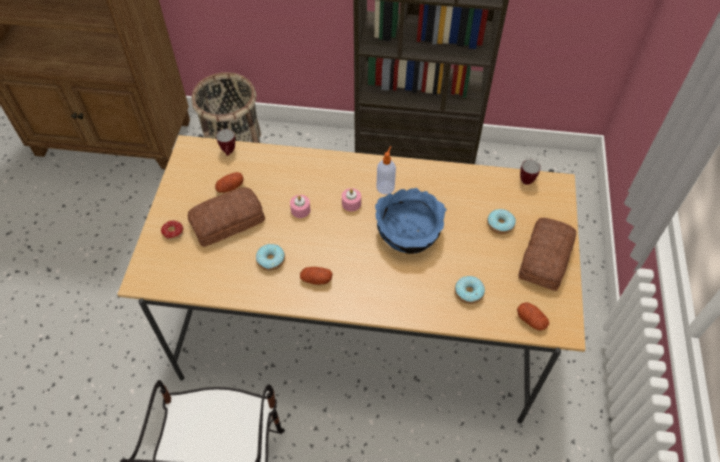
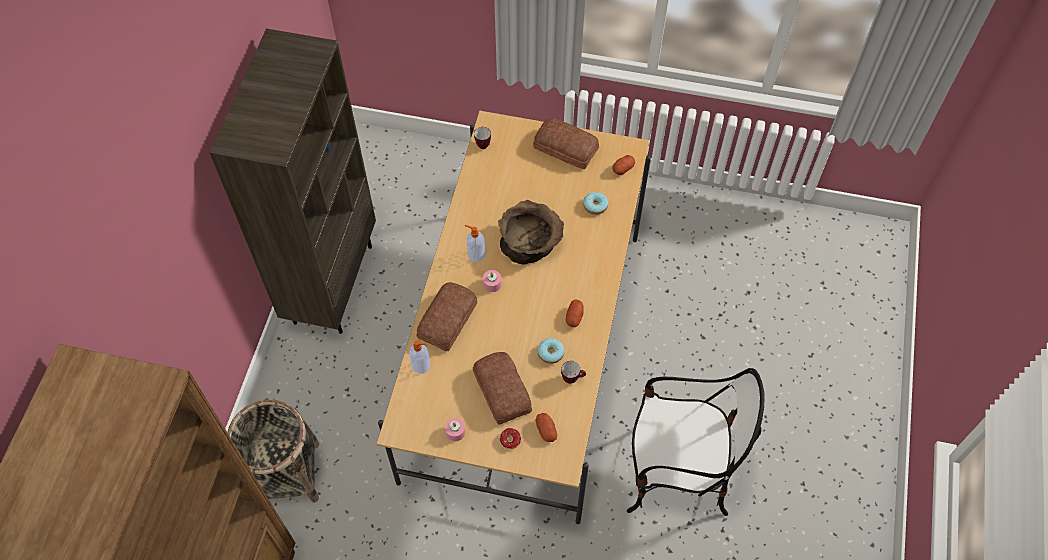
camera: 85 degrees left, 5 degrees up
potato [215,172,244,193] -> potato moved to [535,413,557,442]
mug [216,129,235,156] -> mug moved to [561,361,586,384]
pink candle [290,195,310,218] -> pink candle moved to [445,418,466,441]
blue bowl [375,188,447,254] -> brown bowl [498,200,564,264]
donut [487,209,516,234] -> none
none -> soap dispenser [409,340,430,374]
none -> bread [416,282,477,351]

